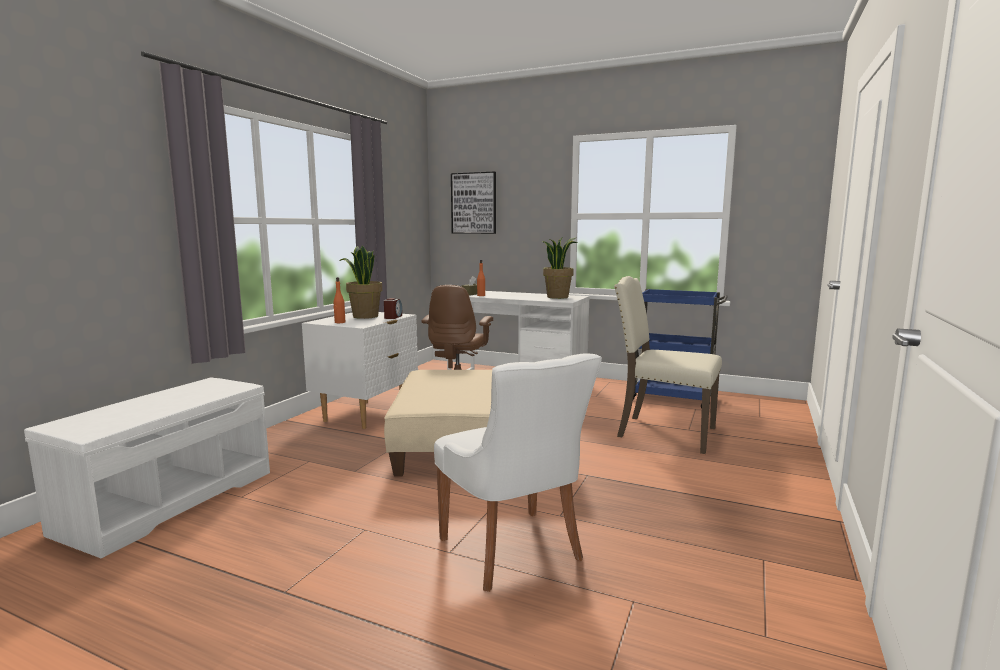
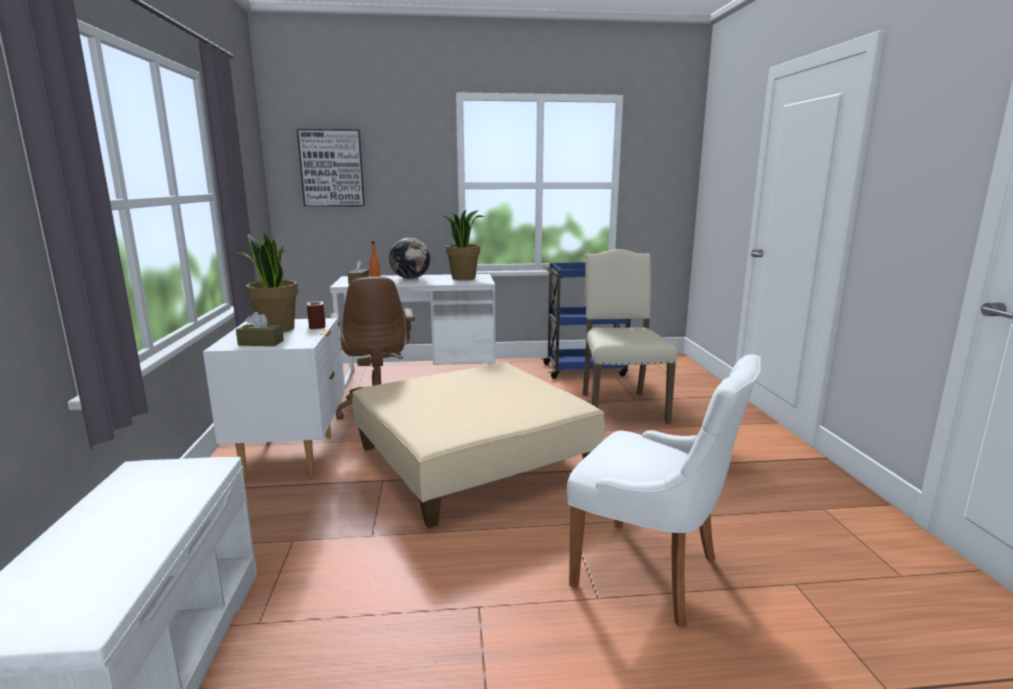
camera: 30 degrees left, 5 degrees up
orange bottle [334,277,345,323] -> brown tissue box [236,312,284,346]
beige chair [614,276,722,454] -> beige chair turned 90 degrees clockwise [583,249,678,424]
none -> globe [389,238,430,279]

